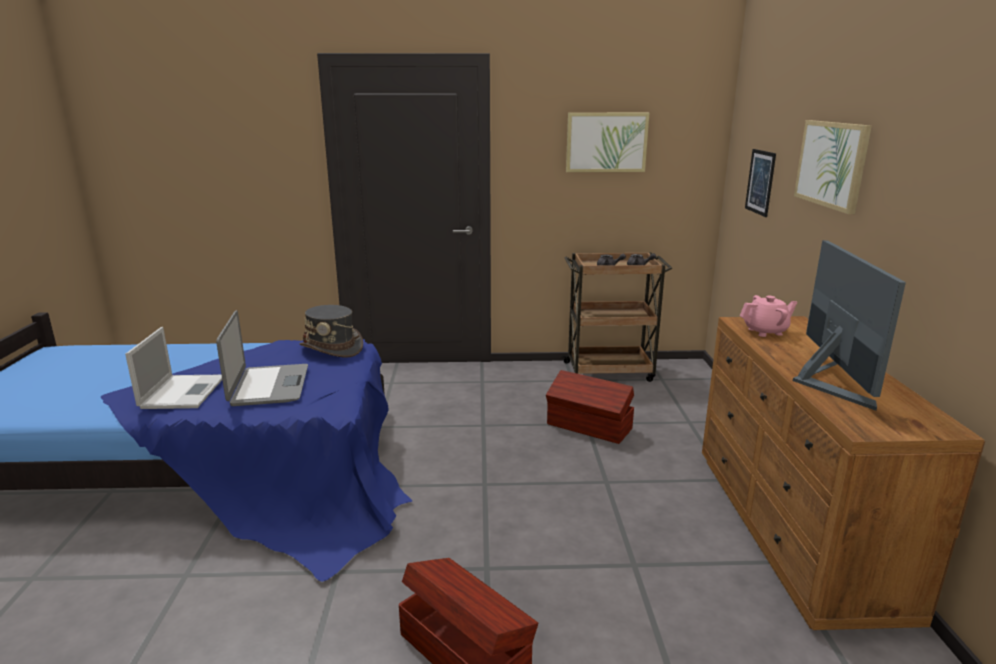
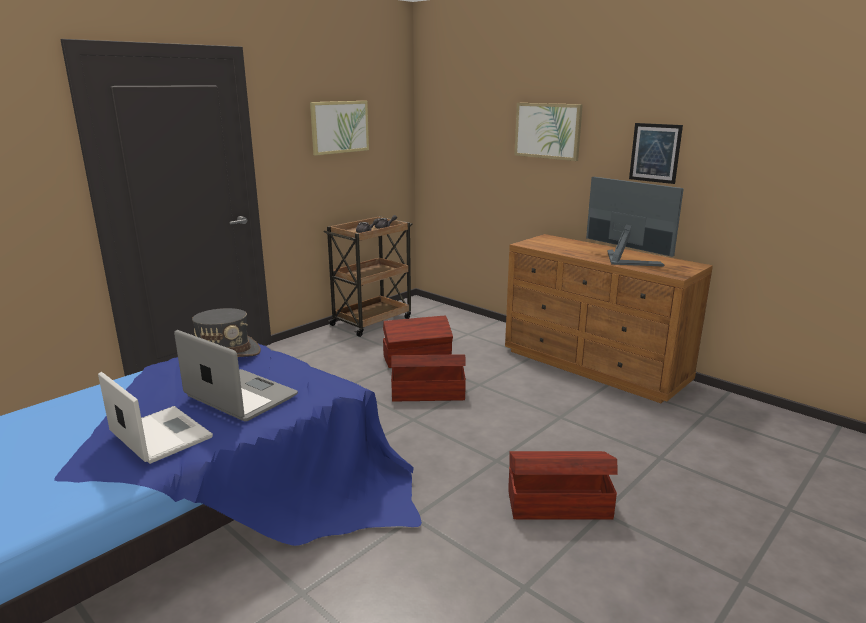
camera: 45 degrees left, 0 degrees up
pink teapot [740,295,797,337] -> none
picture [745,149,776,217] -> picture moved to [629,123,683,184]
none -> brown storage box [391,354,466,401]

